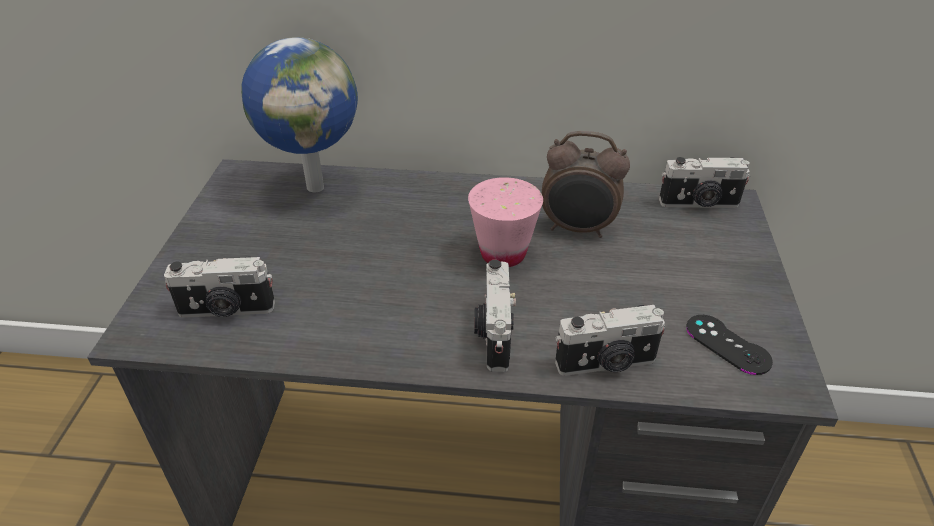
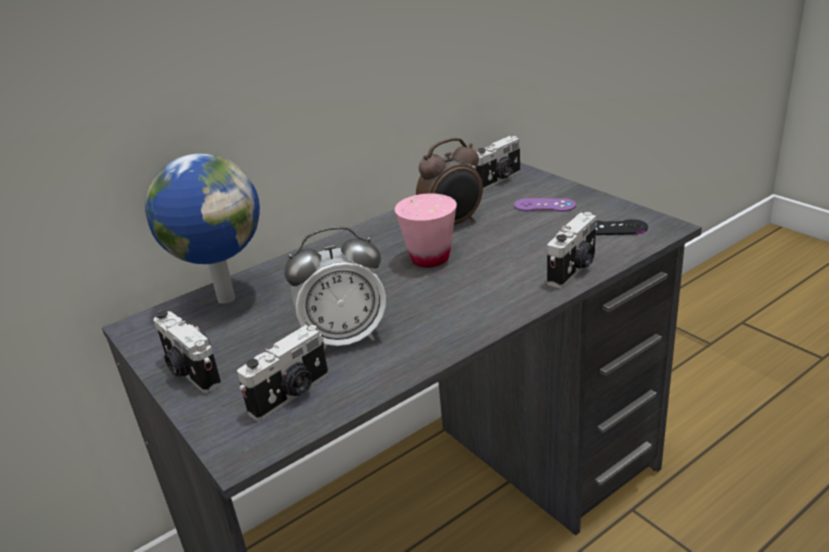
camera: 40 degrees left, 10 degrees down
camera [474,260,516,372] -> camera moved to [153,310,222,393]
none -> alarm clock [284,226,386,350]
none -> purple game controller [514,198,576,212]

